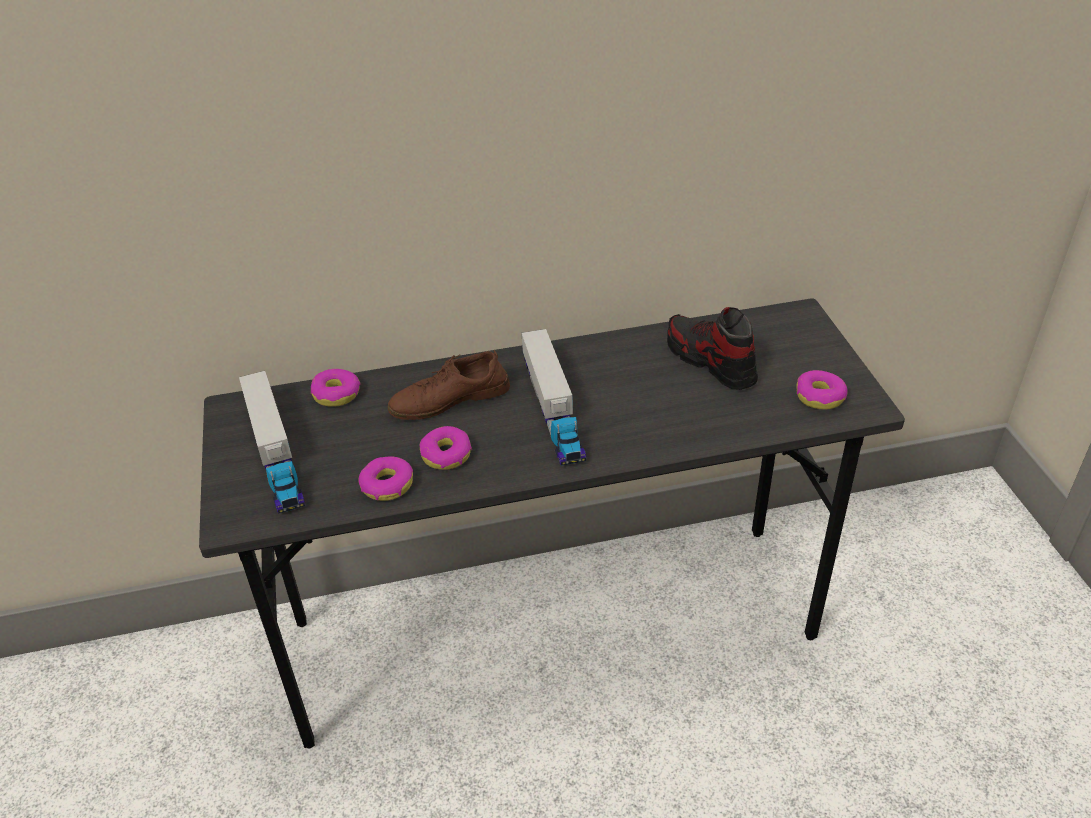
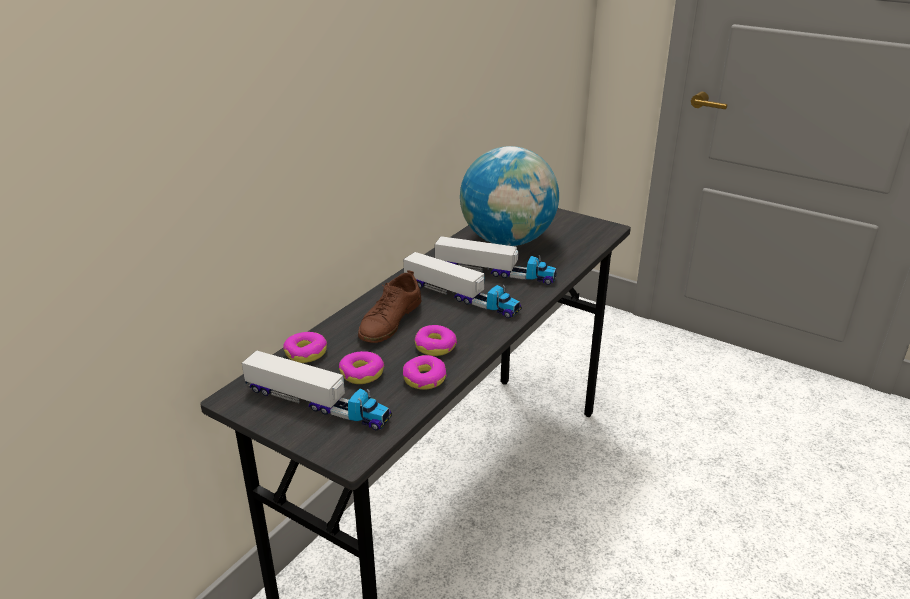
camera: 45 degrees left, 10 degrees down
shoe [667,307,758,390] -> globe [460,146,559,246]
donut [796,370,848,410] -> donut moved to [339,351,384,384]
none -> toy truck [435,236,557,285]

